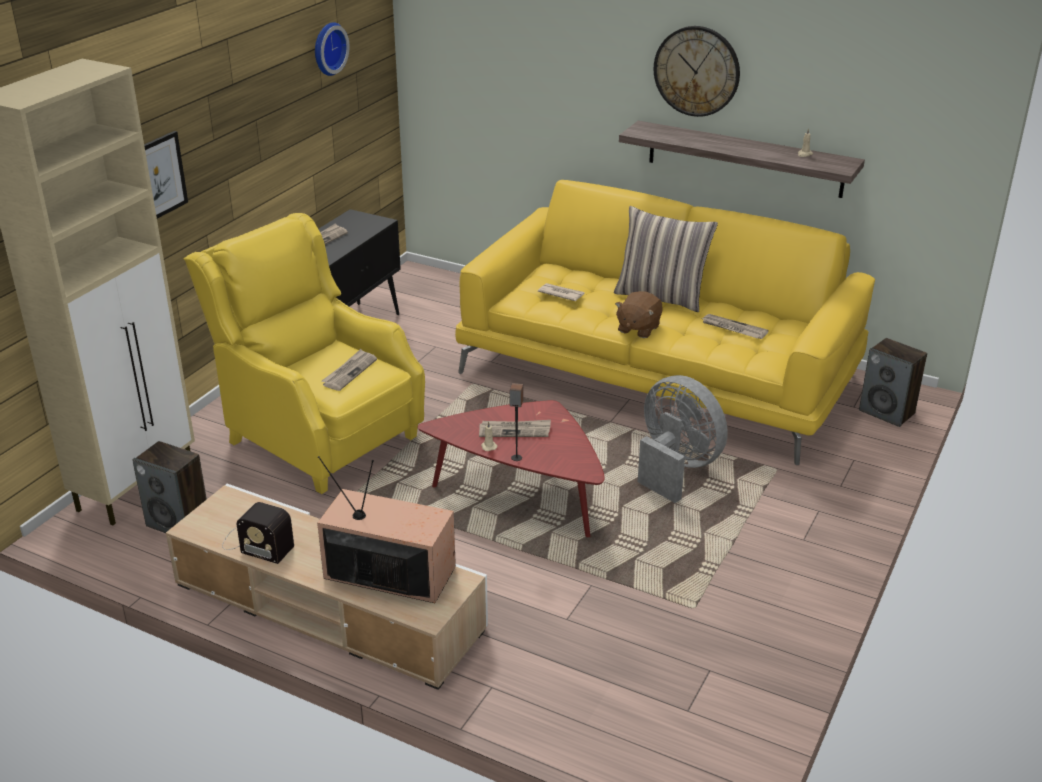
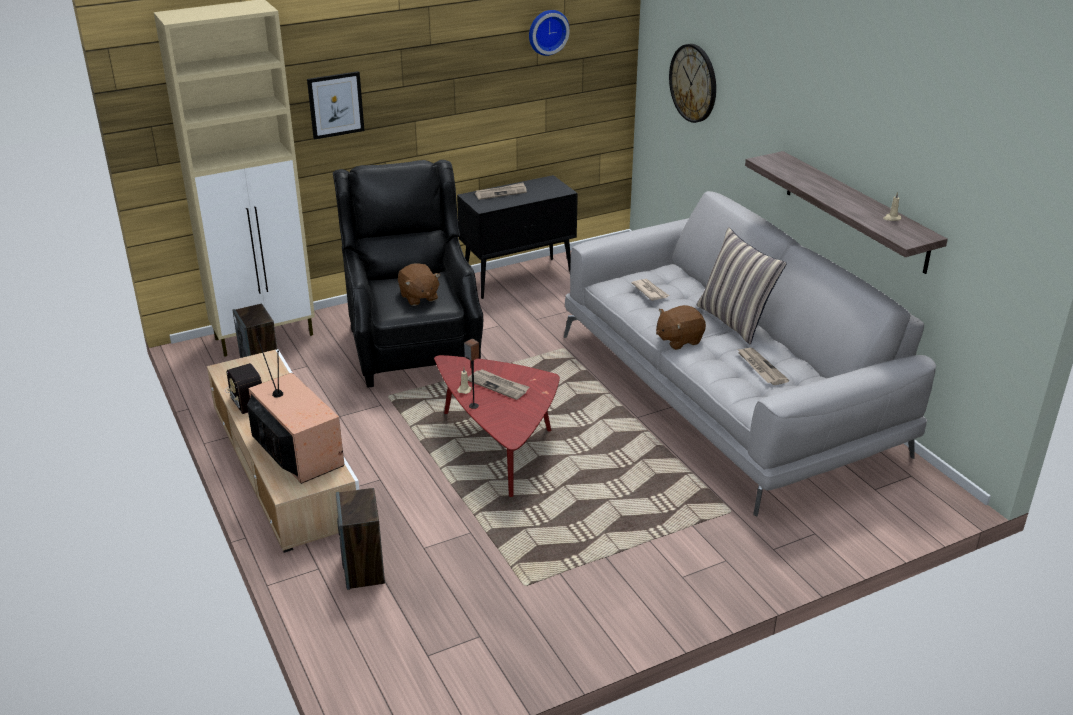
camera: 35 degrees right, 0 degrees up
yellow armchair [183,213,425,494] -> black armchair [333,160,483,388]
newspaper [321,349,377,391] -> brown plush toy [398,263,440,306]
yellow sofa [455,180,875,465] -> grey sofa [564,191,936,516]
grey fan [638,375,728,503] -> none
wall clock [654,26,740,117] -> wall clock moved to [669,44,716,123]
speaker [859,338,927,427] -> speaker moved to [336,488,385,590]

